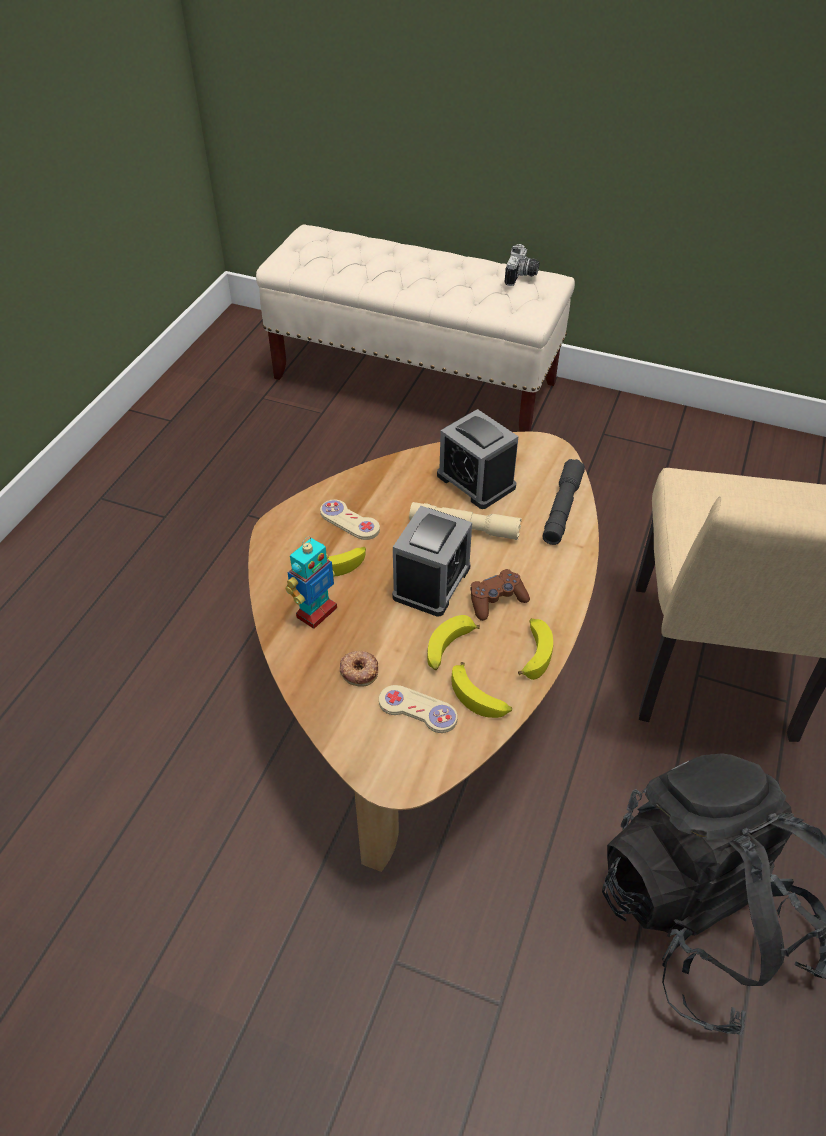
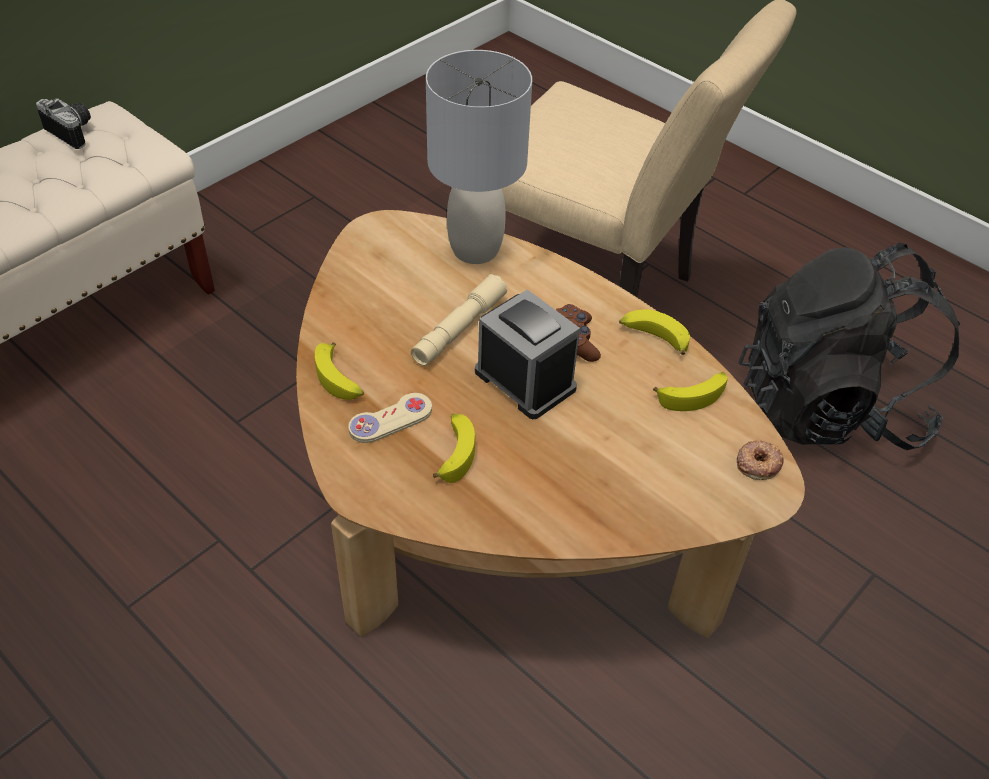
camera: 70 degrees left, 0 degrees up
toy robot [285,536,337,629] -> none
donut [340,651,378,687] -> donut moved to [737,441,784,480]
beige game controller [379,685,458,733] -> none
banana [427,615,480,670] -> banana moved to [315,342,364,400]
alarm clock [437,409,519,509] -> none
grey flashlight [542,459,585,545] -> grey table lamp [426,50,532,264]

